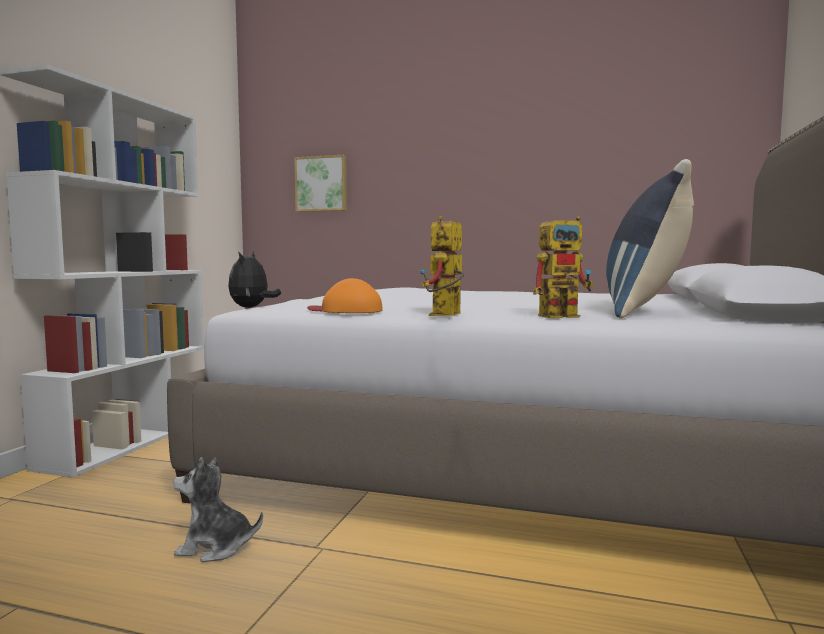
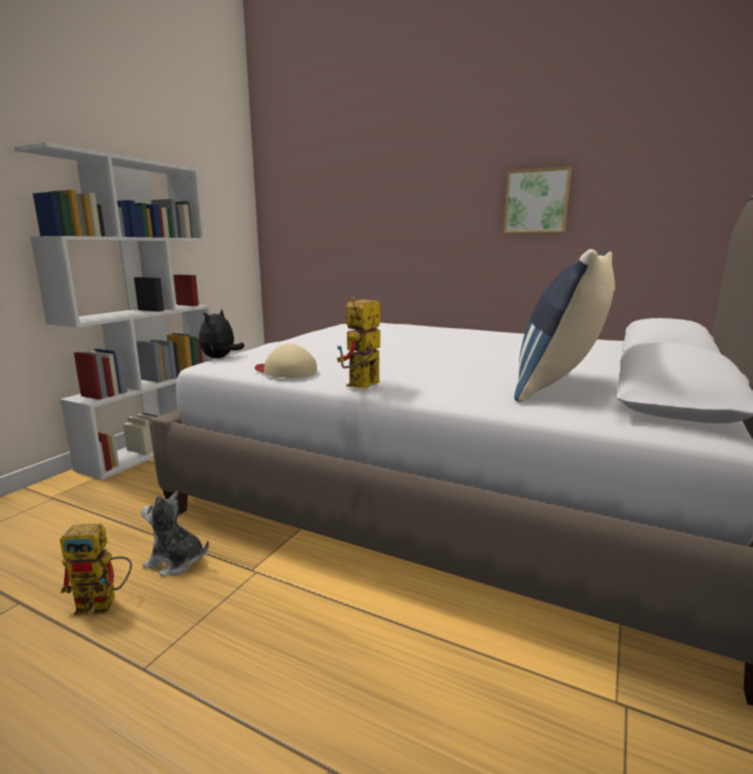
camera: 10 degrees right, 10 degrees up
picture [294,155,347,212] -> picture moved to [504,167,572,233]
orange cap [307,278,383,313] -> beige cap [255,344,317,378]
toy robot [533,216,594,318] -> toy robot moved to [60,524,132,615]

